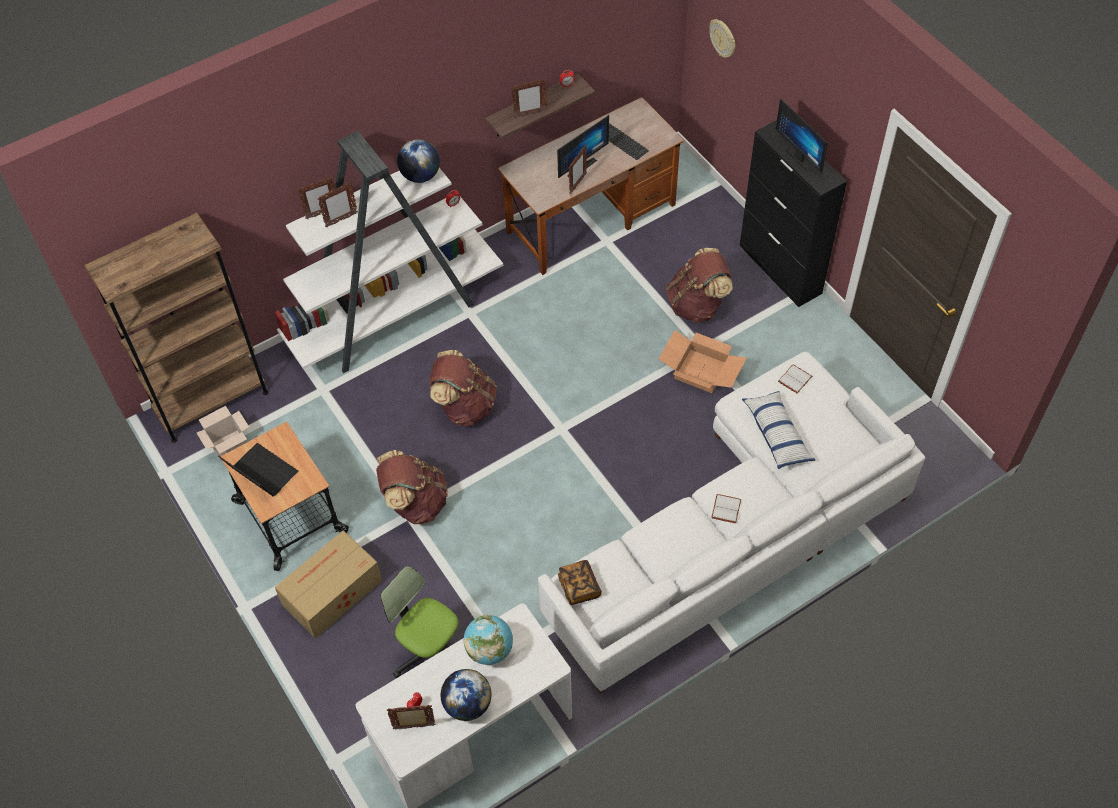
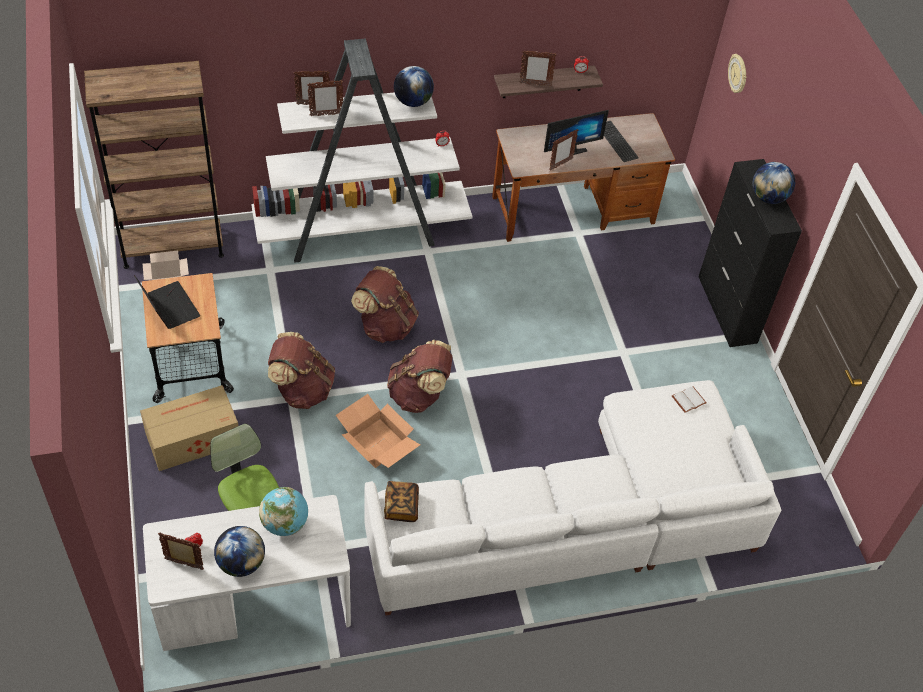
camera: 15 degrees right, 5 degrees down
cardboard box [659,330,747,393] -> cardboard box moved to [336,394,420,468]
brown backpack [666,248,733,323] -> brown backpack moved to [387,340,453,413]
white book [711,494,741,523] -> none
pillow [742,391,815,469] -> none
monitor [776,98,828,173] -> globe [752,162,795,204]

